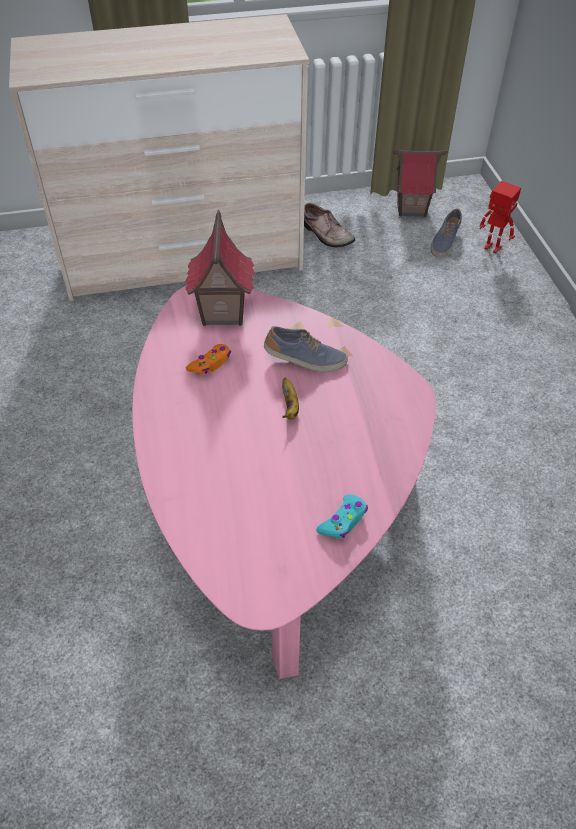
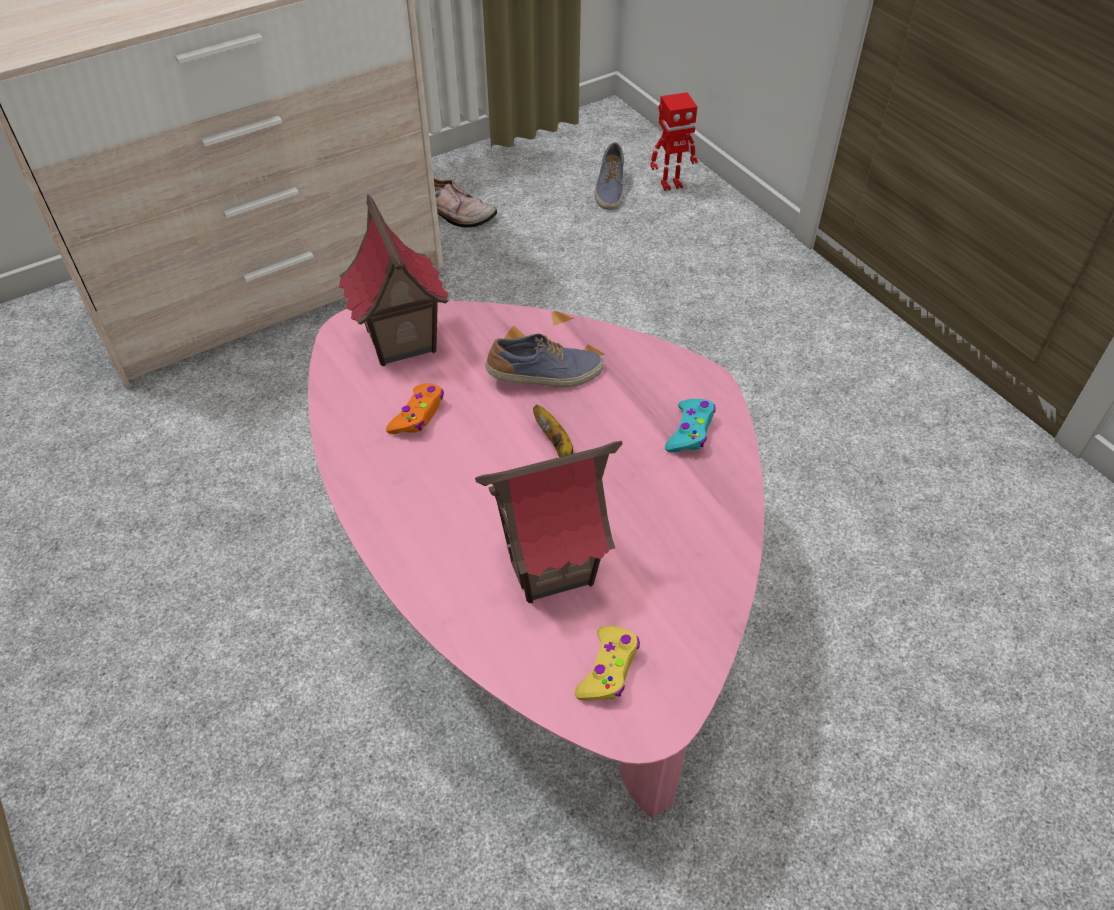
camera: 20 degrees left, 0 degrees up
turquoise game controller [316,495,368,538] -> turquoise game controller moved to [665,399,716,452]
toy house [392,149,448,217] -> toy house moved to [475,441,622,603]
toy robot [480,181,521,253] -> toy robot turned 150 degrees clockwise [651,92,698,191]
none -> yellow game controller [575,626,640,701]

